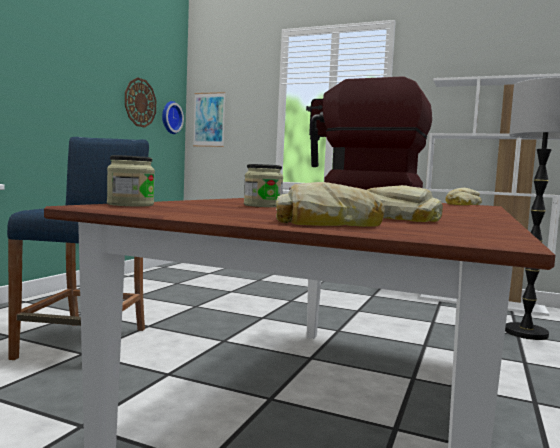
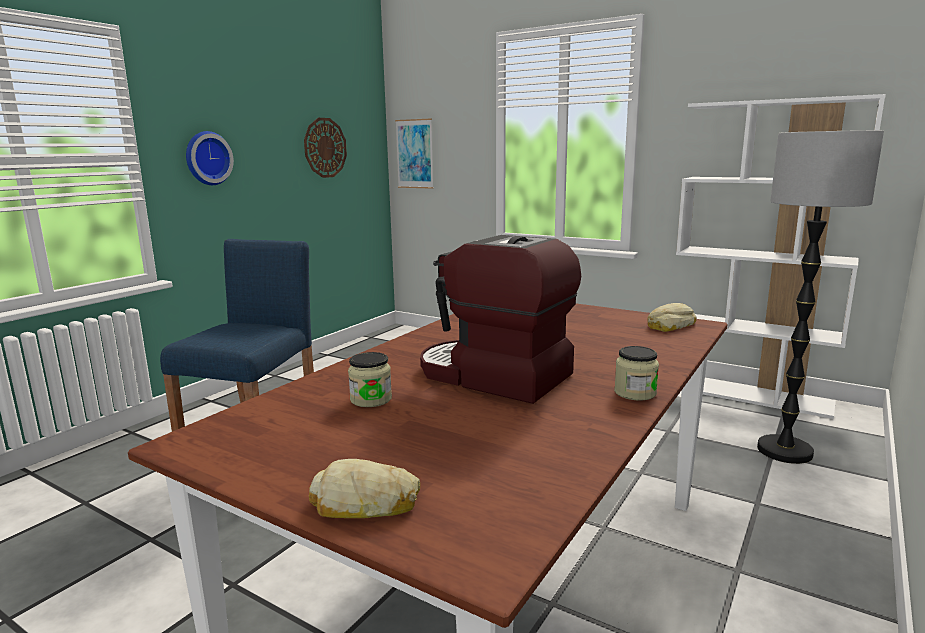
camera: 10 degrees right, 10 degrees up
jar [107,155,155,206] -> jar moved to [614,346,659,400]
wall clock [162,101,184,134] -> wall clock moved to [186,131,234,185]
bread [367,185,443,222] -> none

